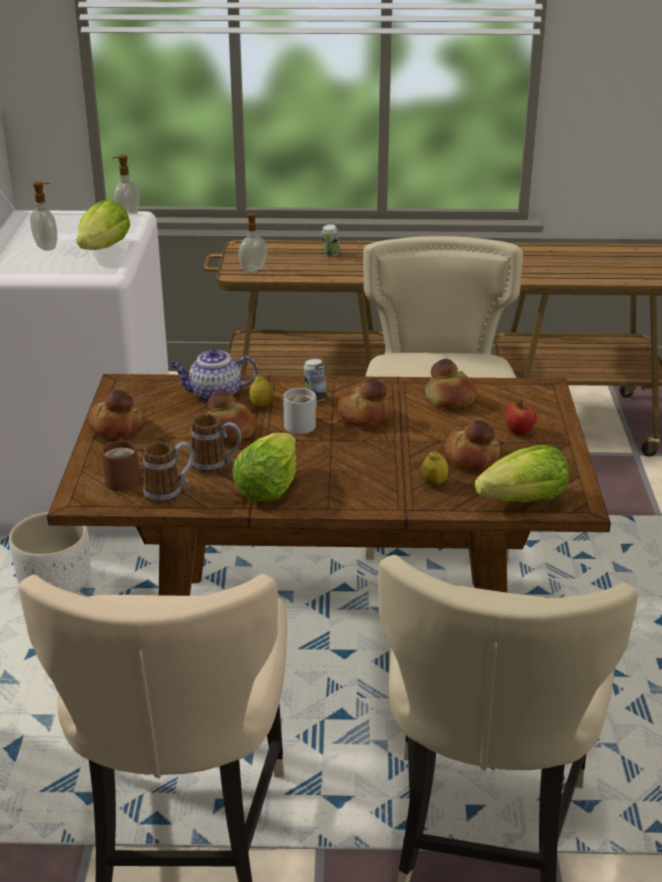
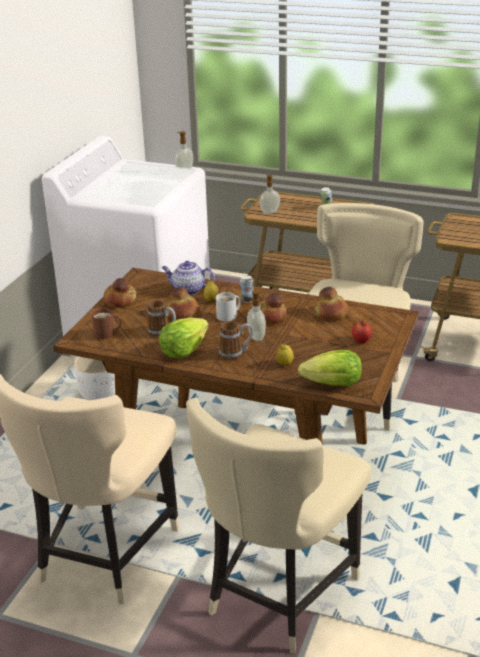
camera: 20 degrees right, 0 degrees up
soap dispenser [30,181,57,251] -> soap dispenser moved to [247,290,266,341]
lettuce [77,199,130,250] -> none
mug [143,442,194,504] -> mug moved to [219,321,253,360]
bread [444,420,500,471] -> none

